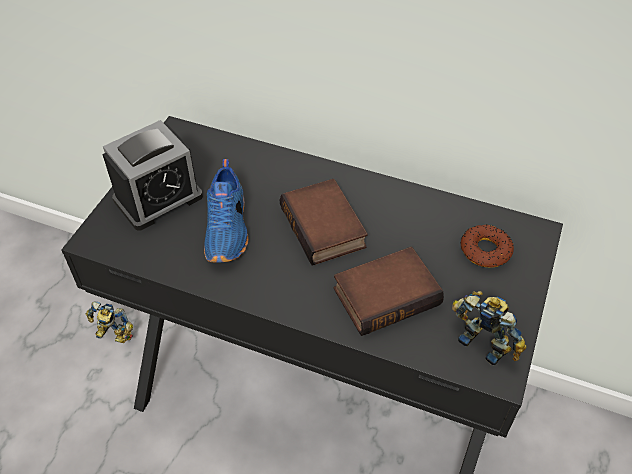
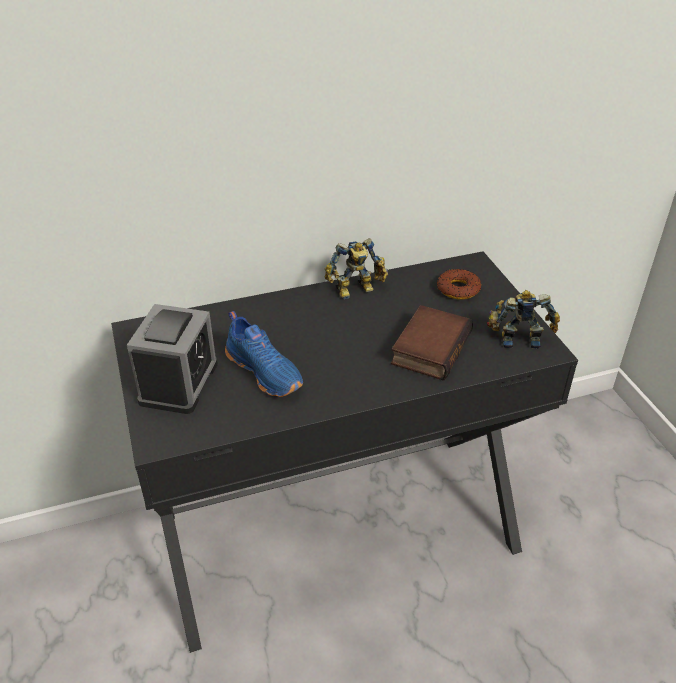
camera: 40 degrees left, 10 degrees down
toy robot [86,302,133,343] -> toy robot moved to [325,238,388,299]
book [280,179,368,266] -> none

